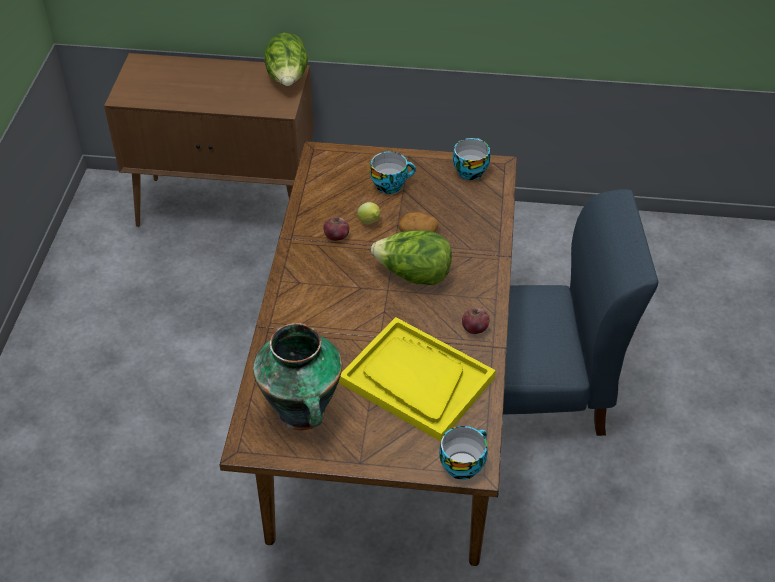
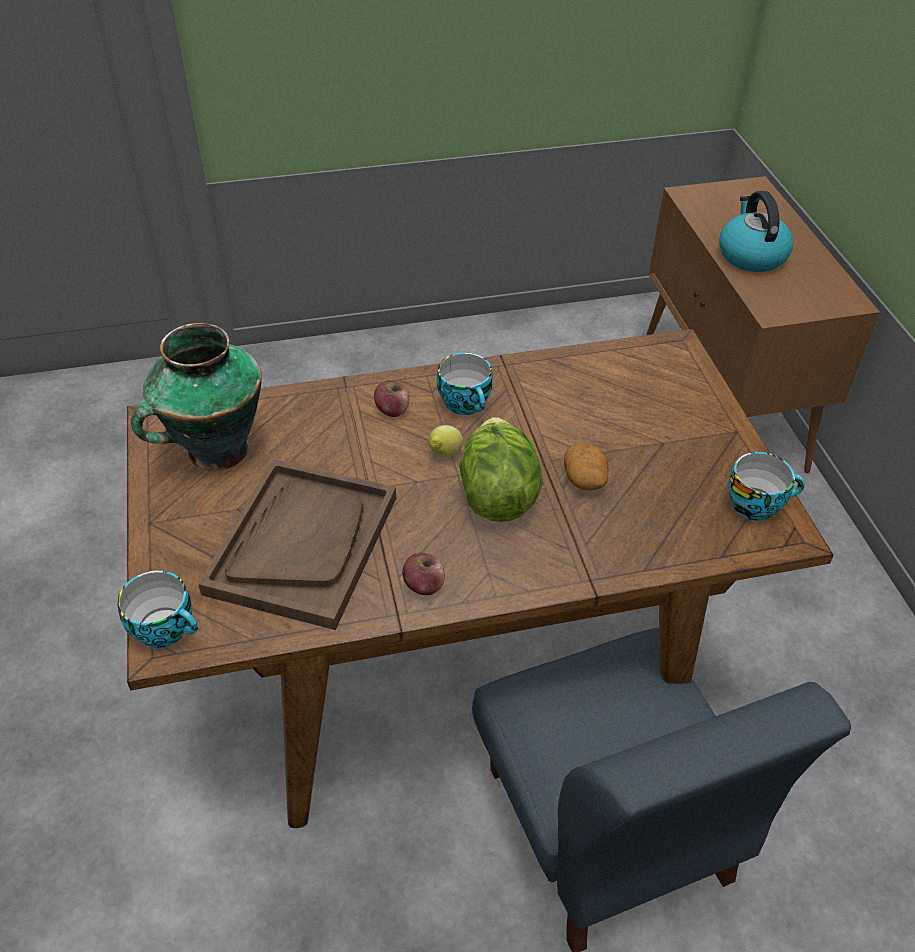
camera: 70 degrees right, 0 degrees up
lettuce [264,33,308,86] -> none
apple [323,217,349,241] -> apple moved to [374,380,410,417]
yellow tray [339,317,496,442] -> brown tray [198,459,396,630]
lemon [357,202,380,224] -> lemon moved to [428,425,463,457]
cup [370,151,416,194] -> cup moved to [437,353,493,415]
none -> kettle [719,191,793,272]

